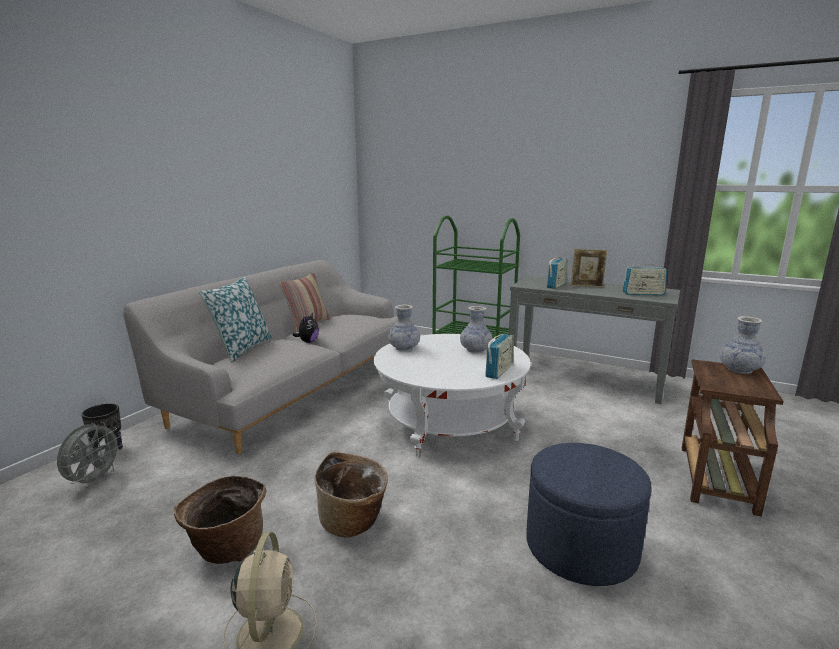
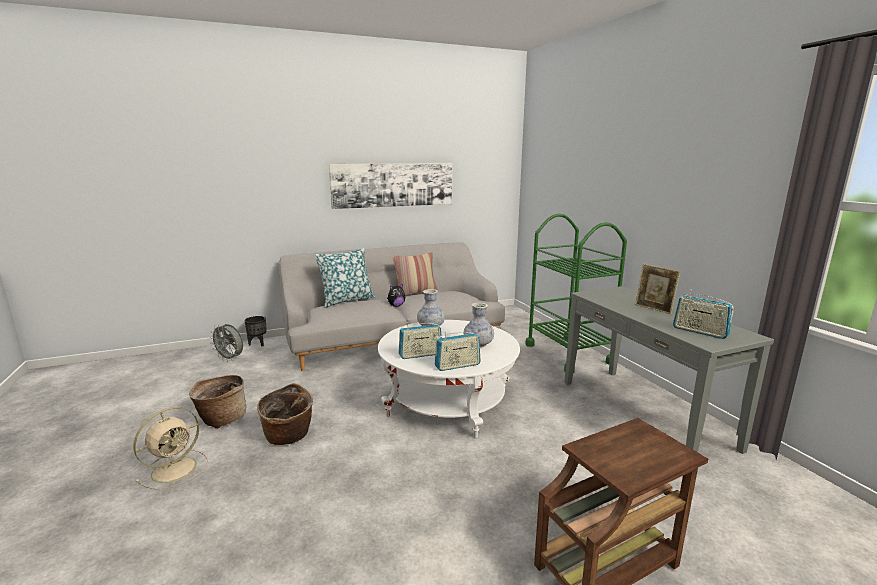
camera: 40 degrees right, 0 degrees up
grey fan [57,422,123,488] -> grey fan turned 60 degrees clockwise [210,324,243,361]
blue ottoman [526,443,651,586] -> none
radio [547,256,568,289] -> radio moved to [399,322,442,359]
vase [719,316,766,374] -> none
none -> picture [329,163,452,209]

